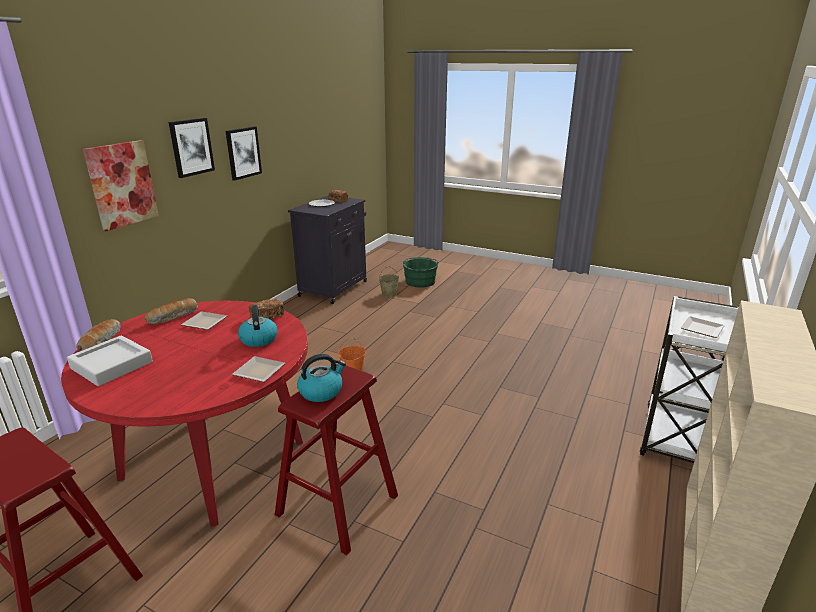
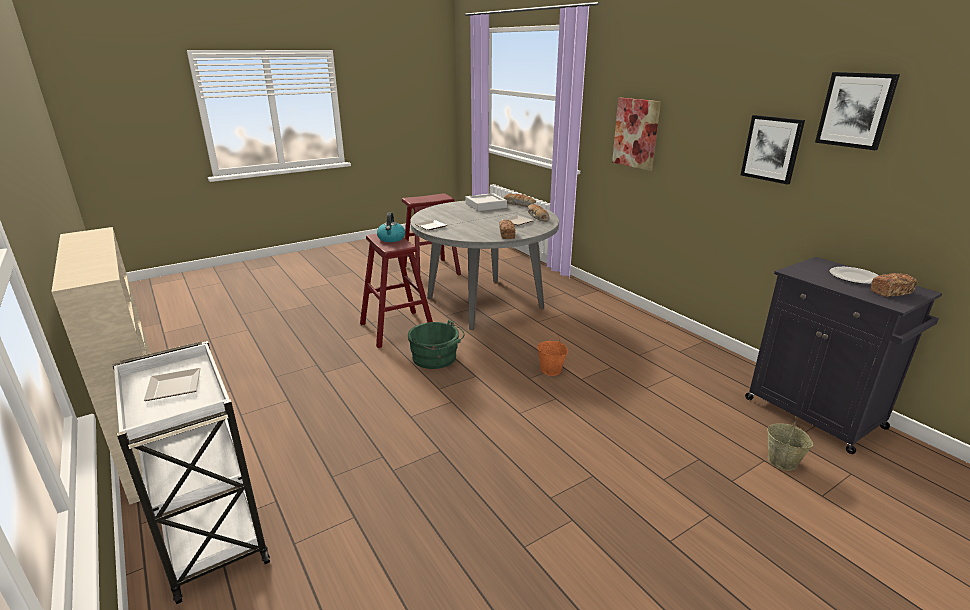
camera: 120 degrees right, 0 degrees up
red dining table [61,301,308,527] -> grey dining table [410,201,559,330]
picture [169,118,215,178] -> picture moved to [815,72,900,150]
kettle [238,305,278,347] -> none
green bucket [403,257,439,288] -> green bucket moved to [408,320,464,369]

